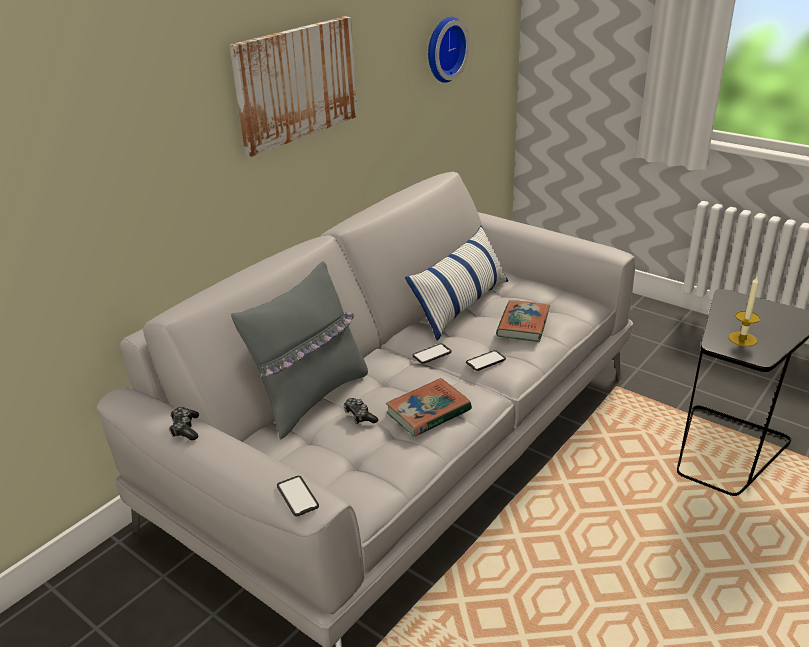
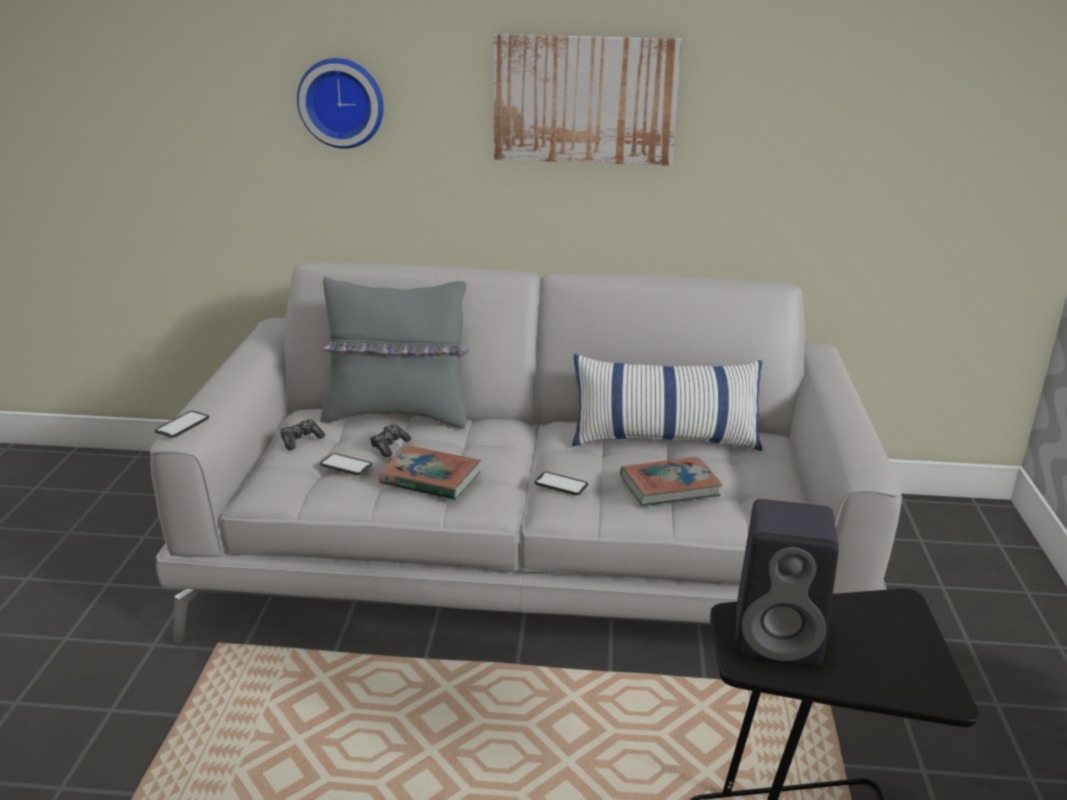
camera: 55 degrees right, 5 degrees down
game controller [169,407,199,440] -> game controller moved to [281,419,325,450]
phone [412,343,452,364] -> phone moved to [320,453,372,475]
wall clock [428,17,469,83] -> wall clock moved to [297,58,384,149]
candle [729,277,760,347] -> black speaker [736,499,839,666]

